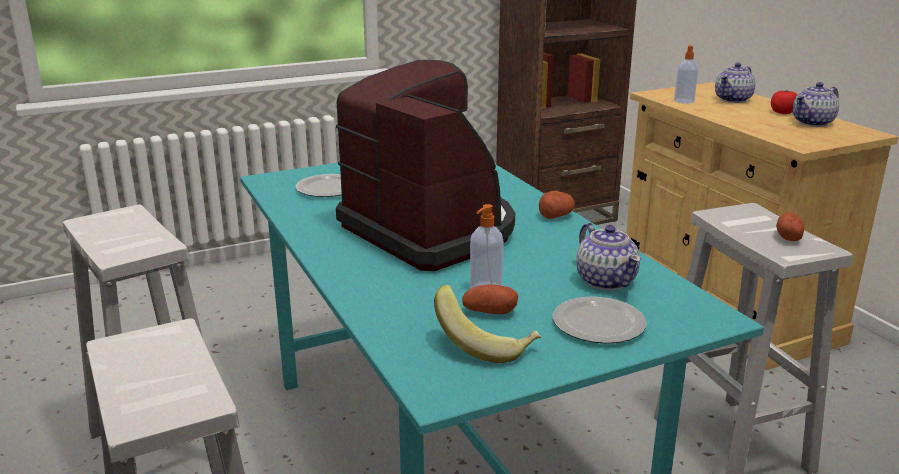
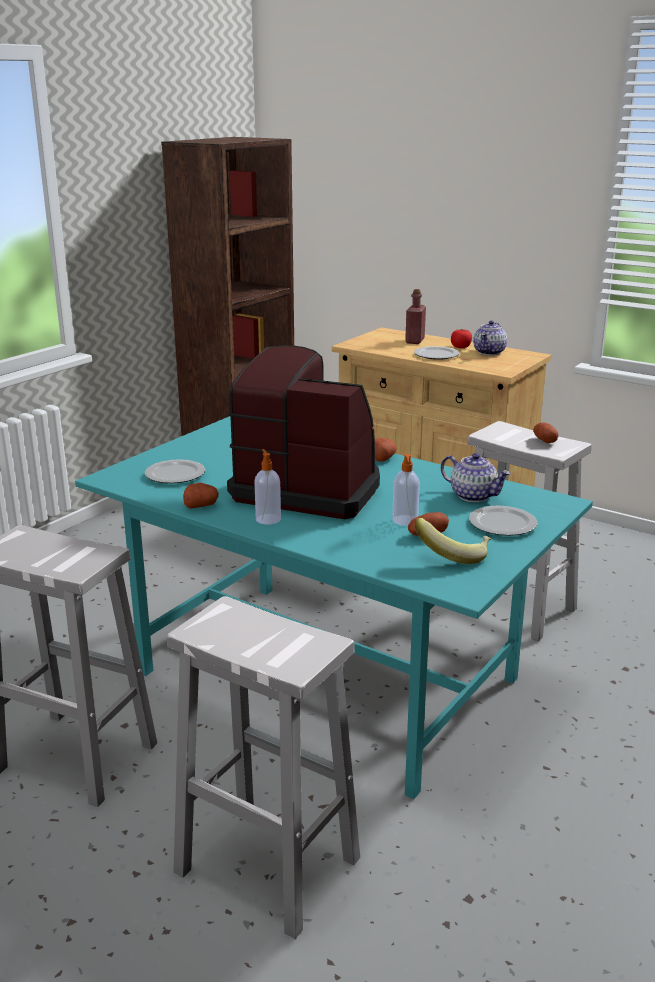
camera: 30 degrees left, 0 degrees up
soap dispenser [674,44,698,104] -> soap dispenser moved to [254,449,281,525]
teapot [715,63,755,103] -> red bottle [405,289,426,344]
none -> potato [183,483,219,508]
none -> plate [414,346,459,360]

